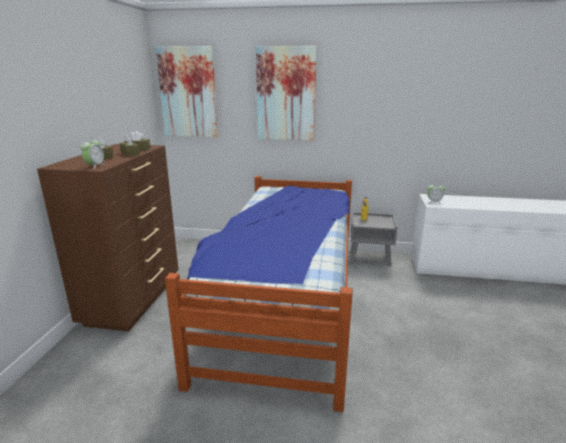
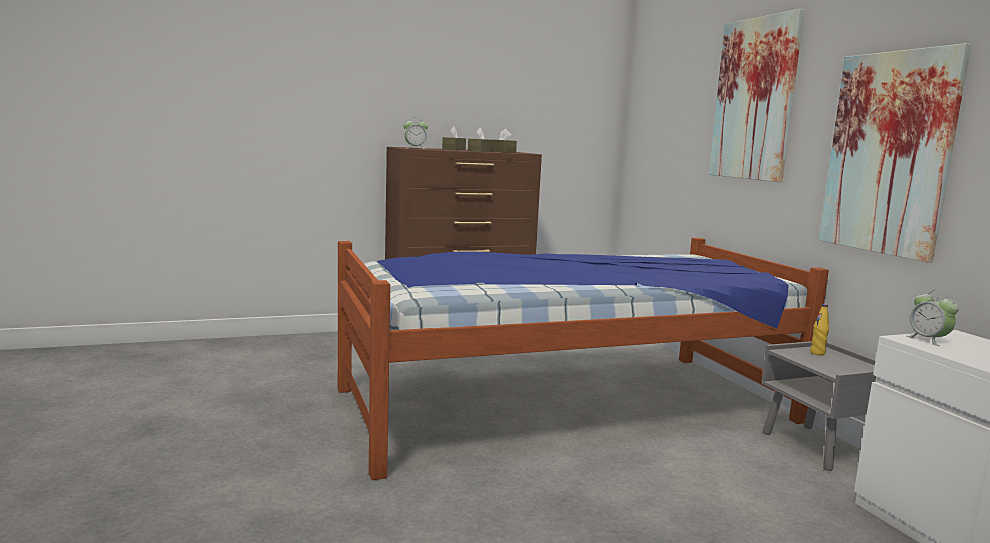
camera: 60 degrees right, 10 degrees down
picture [156,46,218,137] -> picture moved to [819,43,971,262]

